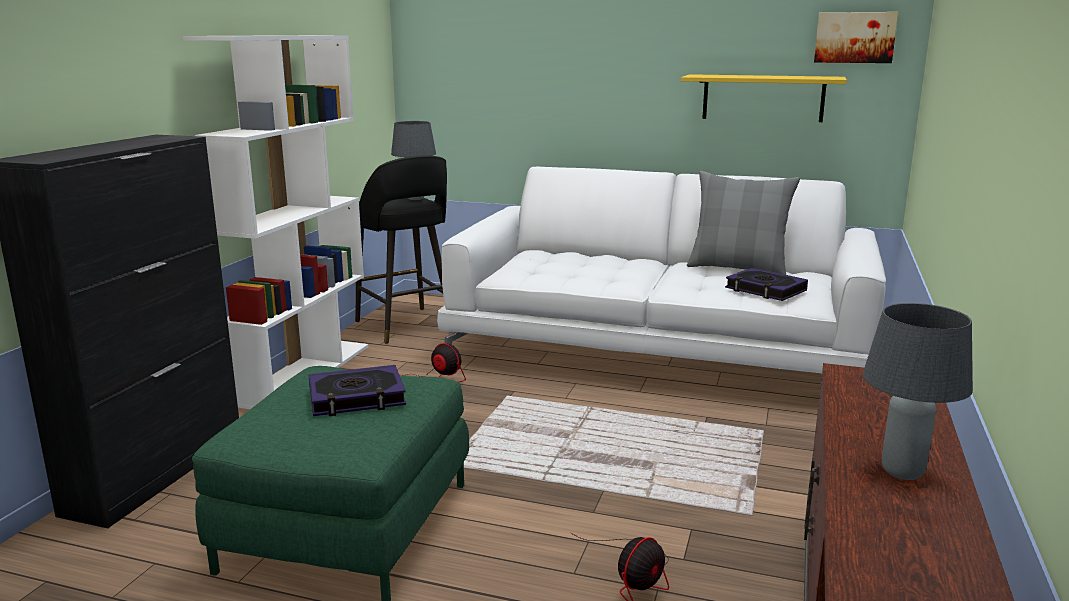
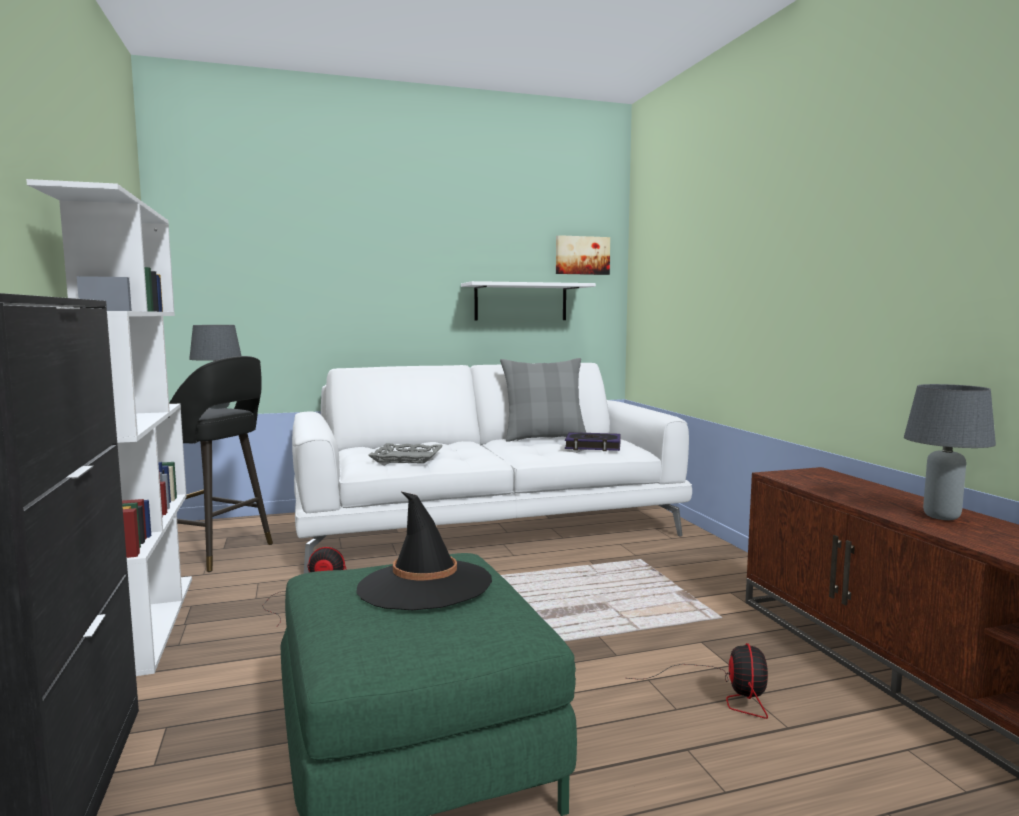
camera: 35 degrees left, 10 degrees down
book [309,365,406,416] -> black hat [357,492,492,610]
yellow shelf [681,74,847,122] -> white shelf [461,281,596,321]
none -> grey tray [368,443,443,464]

